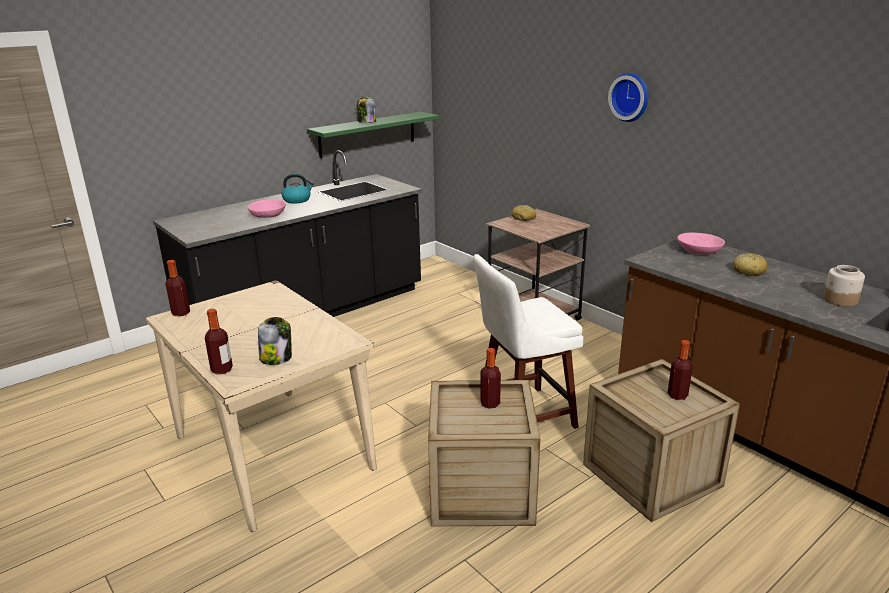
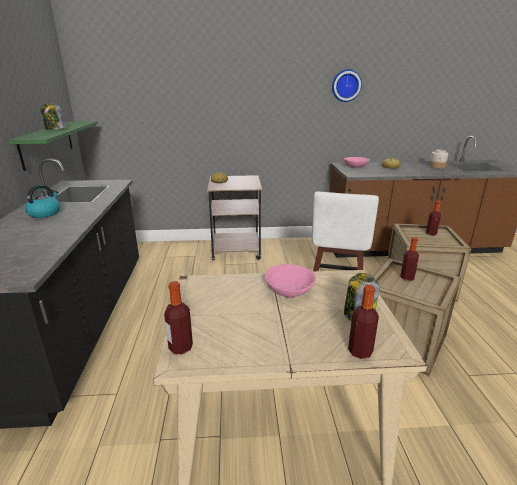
camera: 55 degrees left, 0 degrees up
pink bowl [248,199,286,218] -> pink bowl moved to [265,264,316,298]
wall clock [608,73,648,122] -> wall clock moved to [332,69,362,102]

